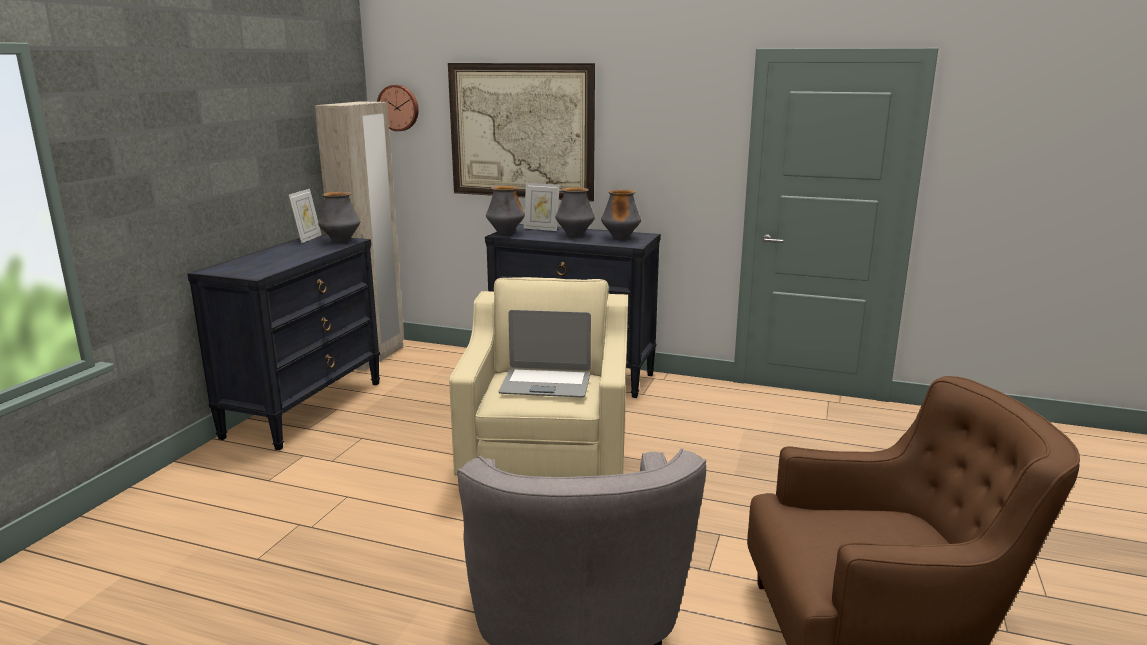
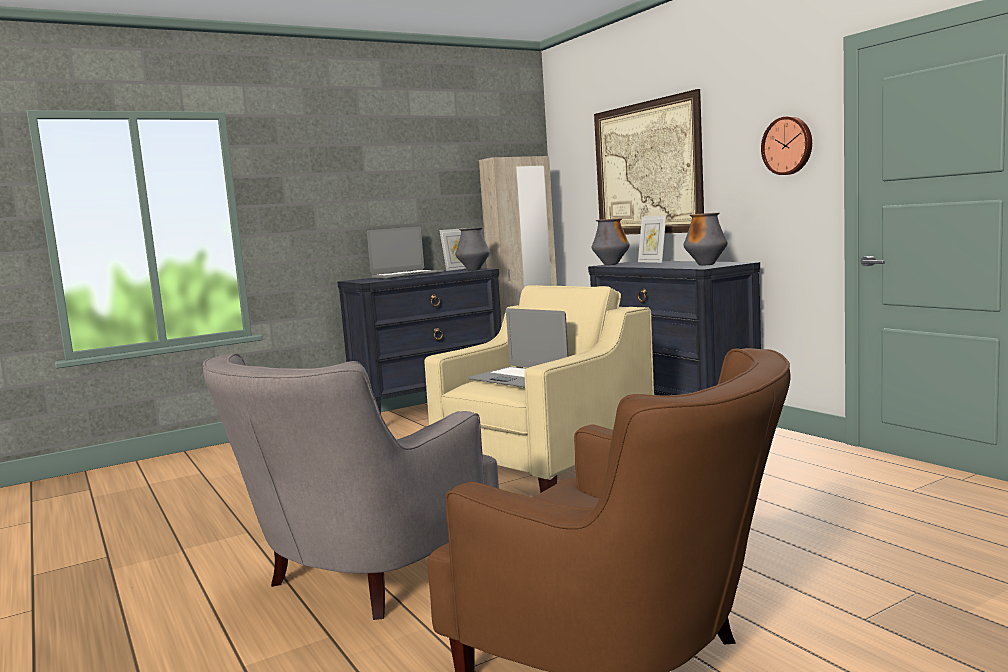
camera: 40 degrees right, 10 degrees down
wall clock [377,85,419,131] -> wall clock moved to [761,117,812,175]
vase [556,187,595,237] -> none
none -> laptop [367,226,444,279]

